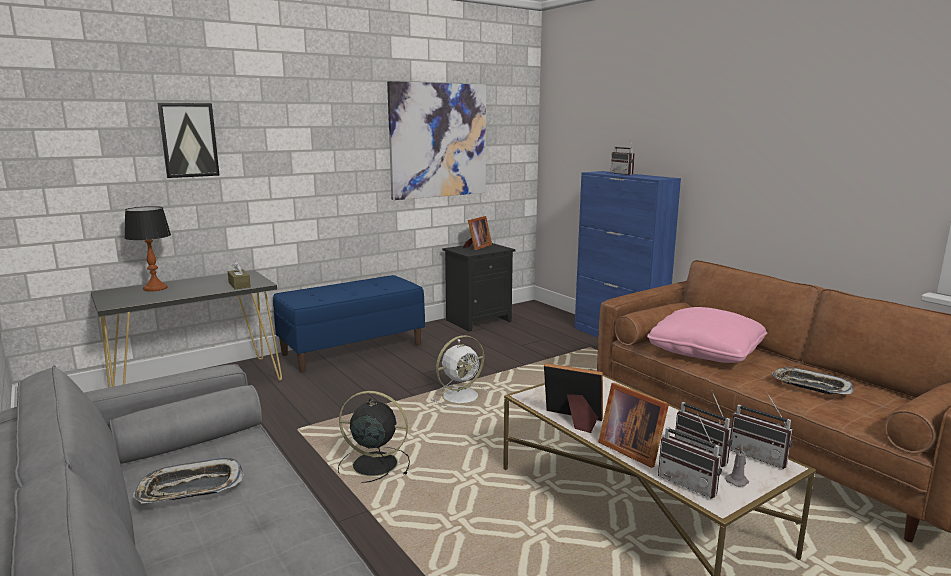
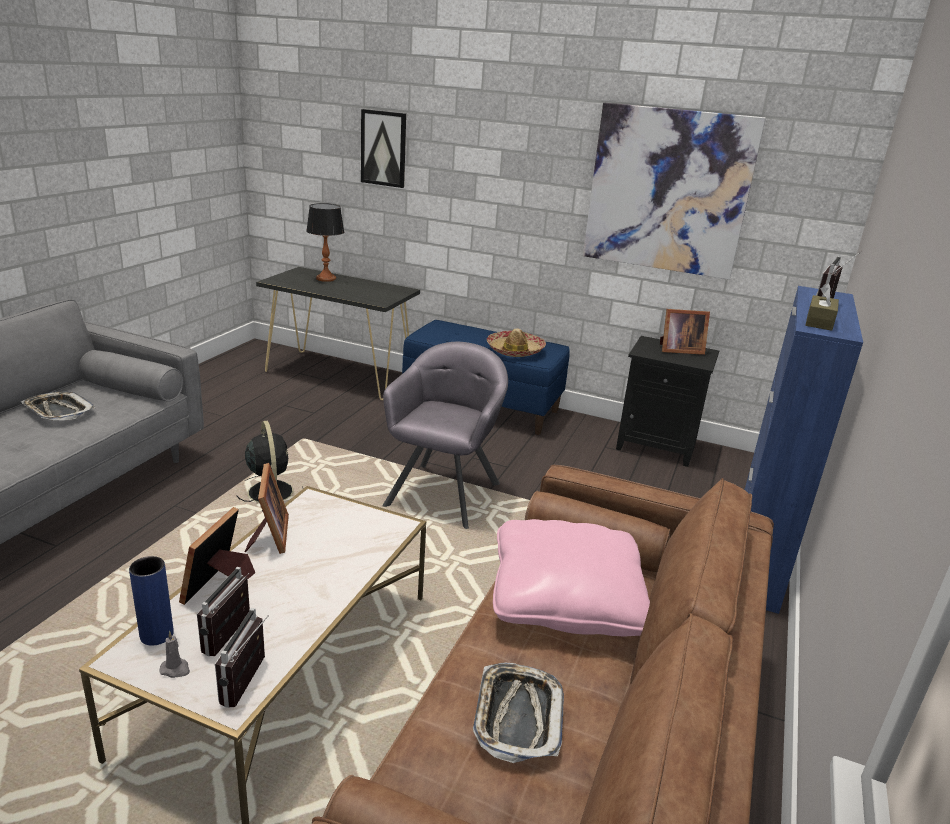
camera: 55 degrees right, 10 degrees up
brown tissue box [227,261,251,289] -> brown tissue box moved to [806,283,839,331]
white fan [431,335,488,408] -> grey armchair [382,342,508,529]
radio [658,414,722,499] -> blue vase [129,556,174,646]
none -> hat [487,328,546,357]

